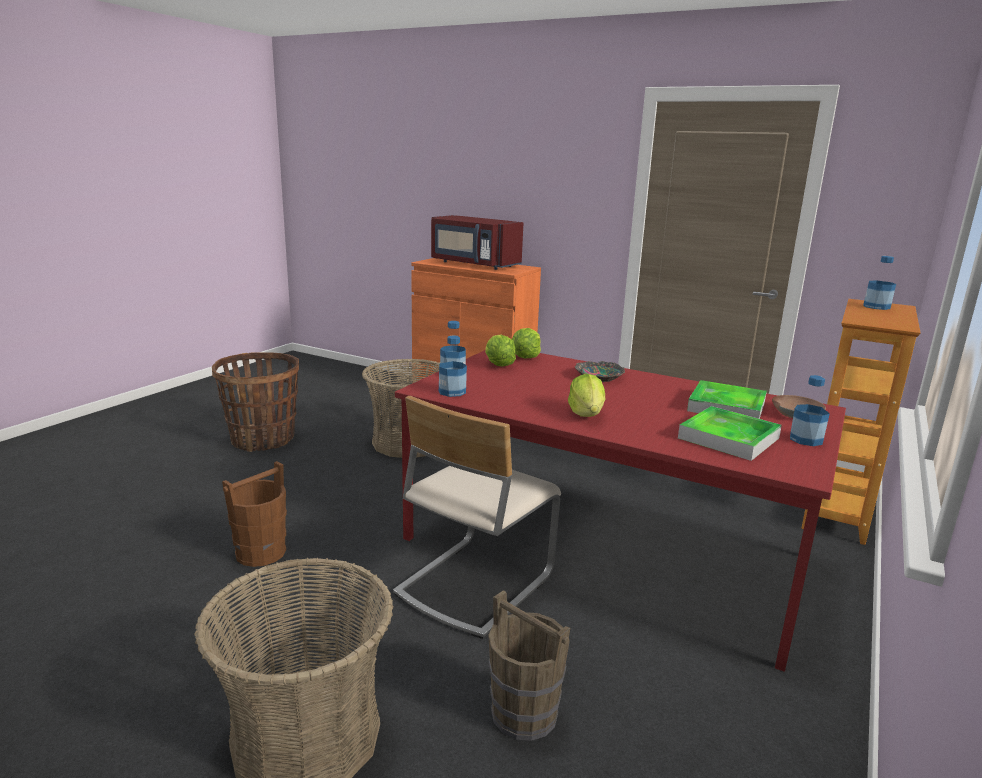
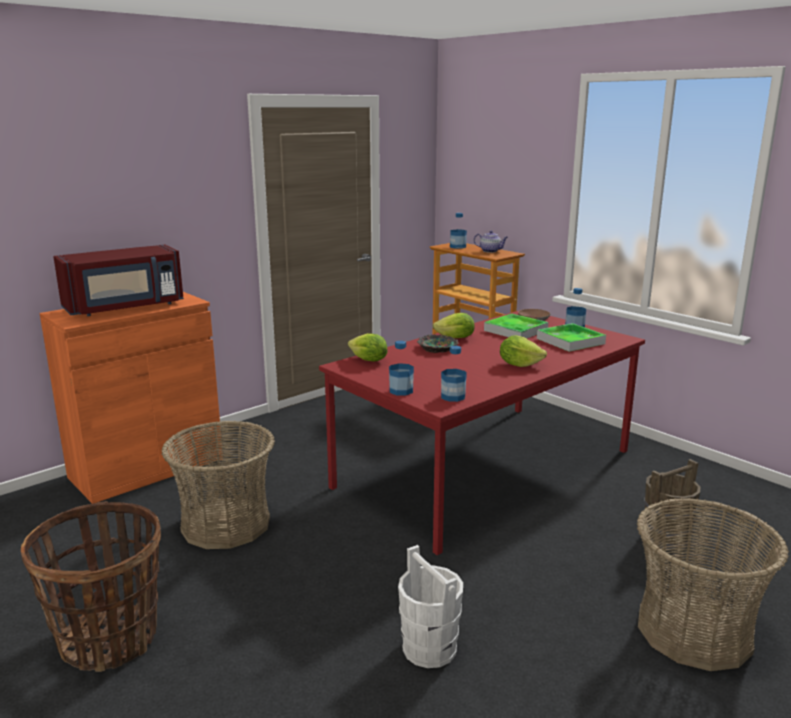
camera: 70 degrees left, 0 degrees up
brown bucket [222,461,287,567] -> white bucket [398,545,463,668]
beige chair [393,396,561,639] -> none
lettuce [485,334,516,367] -> lettuce moved to [433,313,475,338]
none -> teapot [474,231,508,253]

